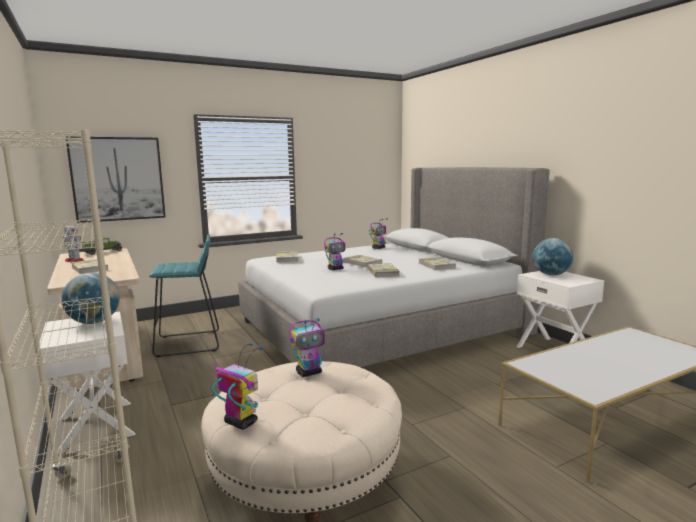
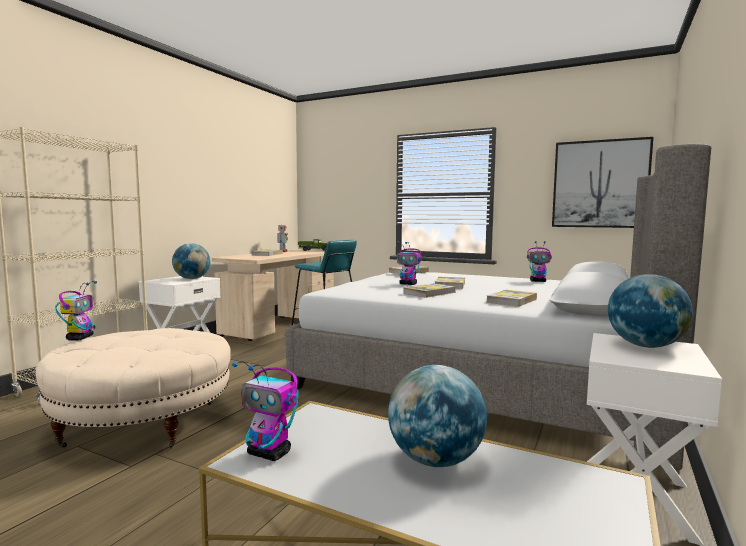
camera: 55 degrees right, 5 degrees down
picture [65,136,166,223] -> picture moved to [552,137,654,228]
toy robot [290,318,325,377] -> toy robot moved to [232,361,299,461]
none -> globe [388,365,487,467]

